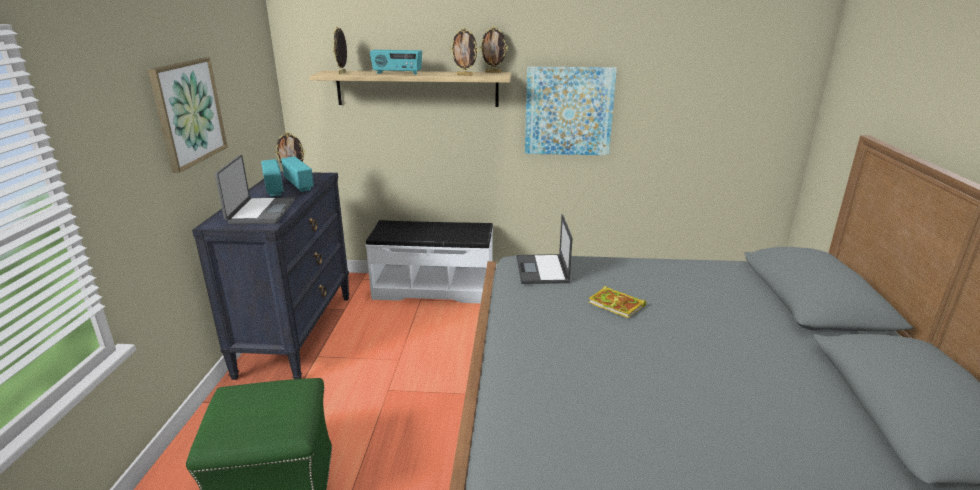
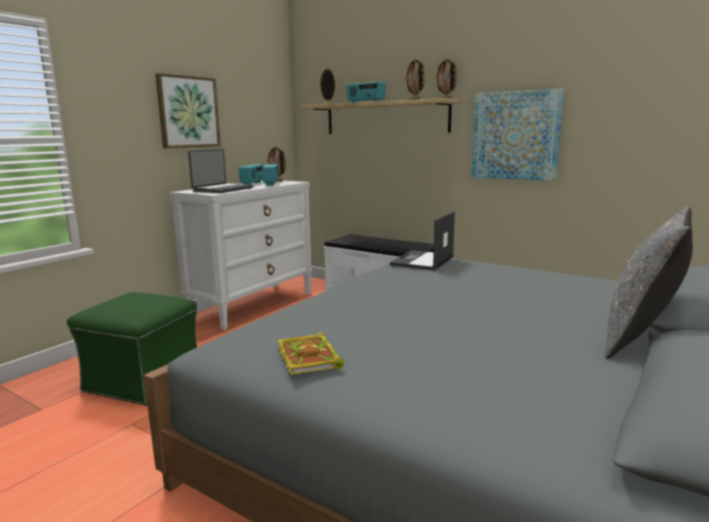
camera: 30 degrees right, 10 degrees down
black dresser [192,172,350,380] -> white dresser [170,181,312,330]
book [588,286,646,318] -> book moved to [278,332,344,375]
none -> grey pillow [605,207,693,359]

